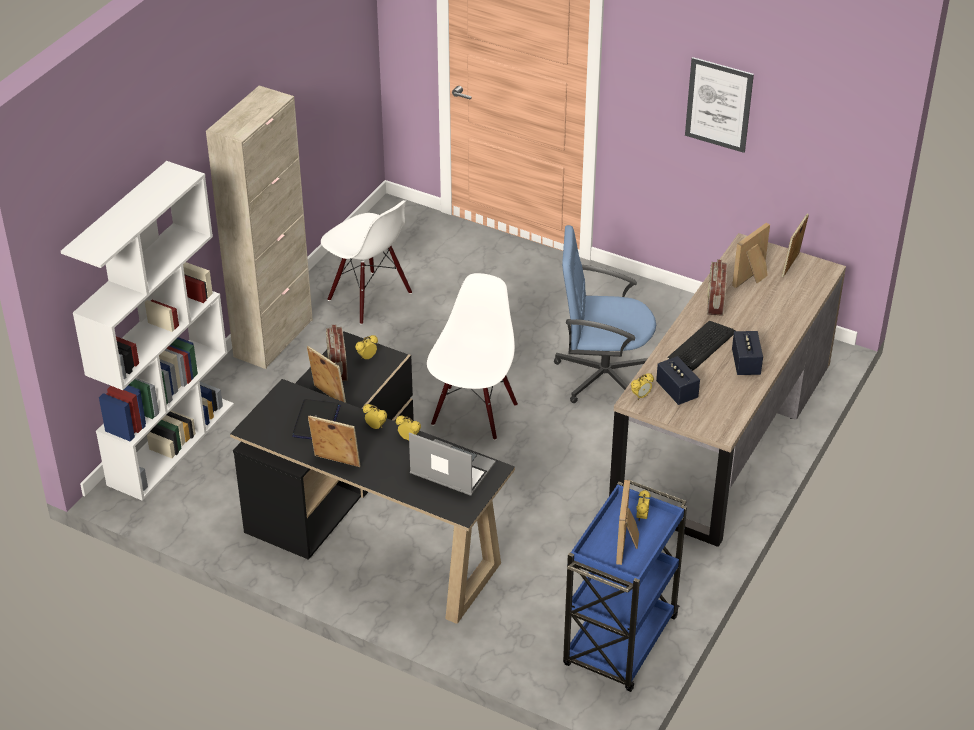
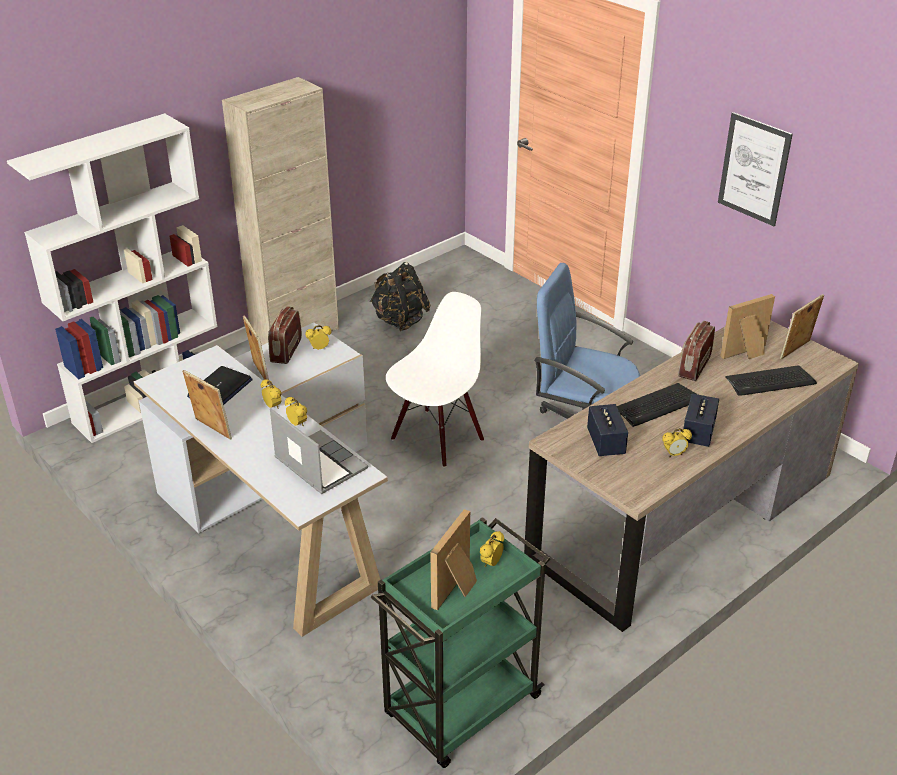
camera: 20 degrees right, 5 degrees down
black desk [230,331,515,624] -> white desk [134,323,388,637]
white chair [321,200,412,325] -> black backpack [370,262,431,331]
blue cart [563,480,687,692] -> green cart [371,517,550,768]
alarm clock [631,373,654,400] -> alarm clock moved to [662,428,692,458]
none -> keyboard [725,365,817,396]

